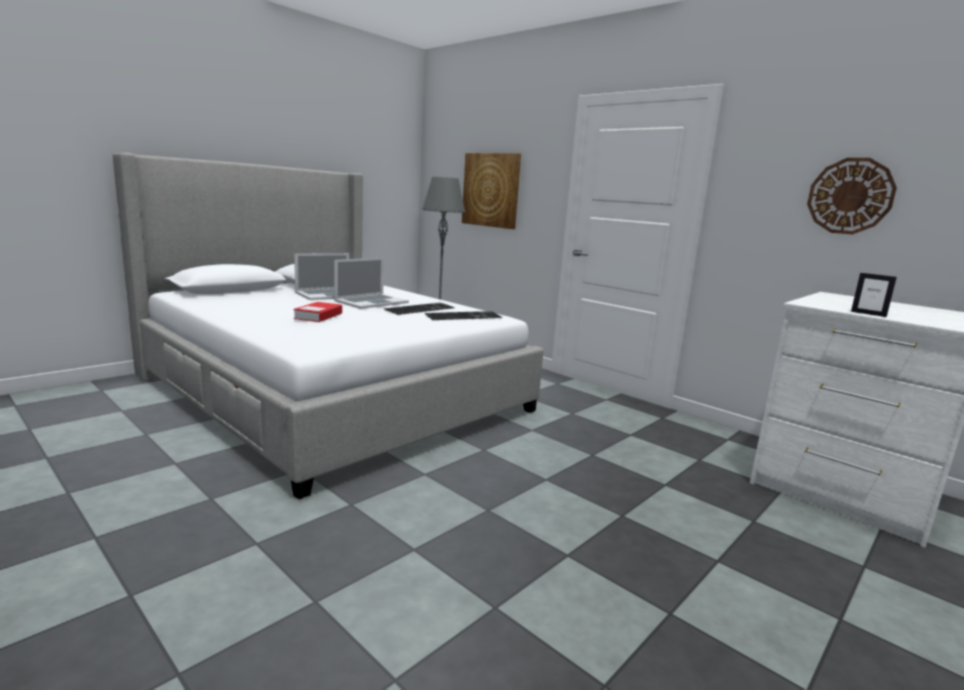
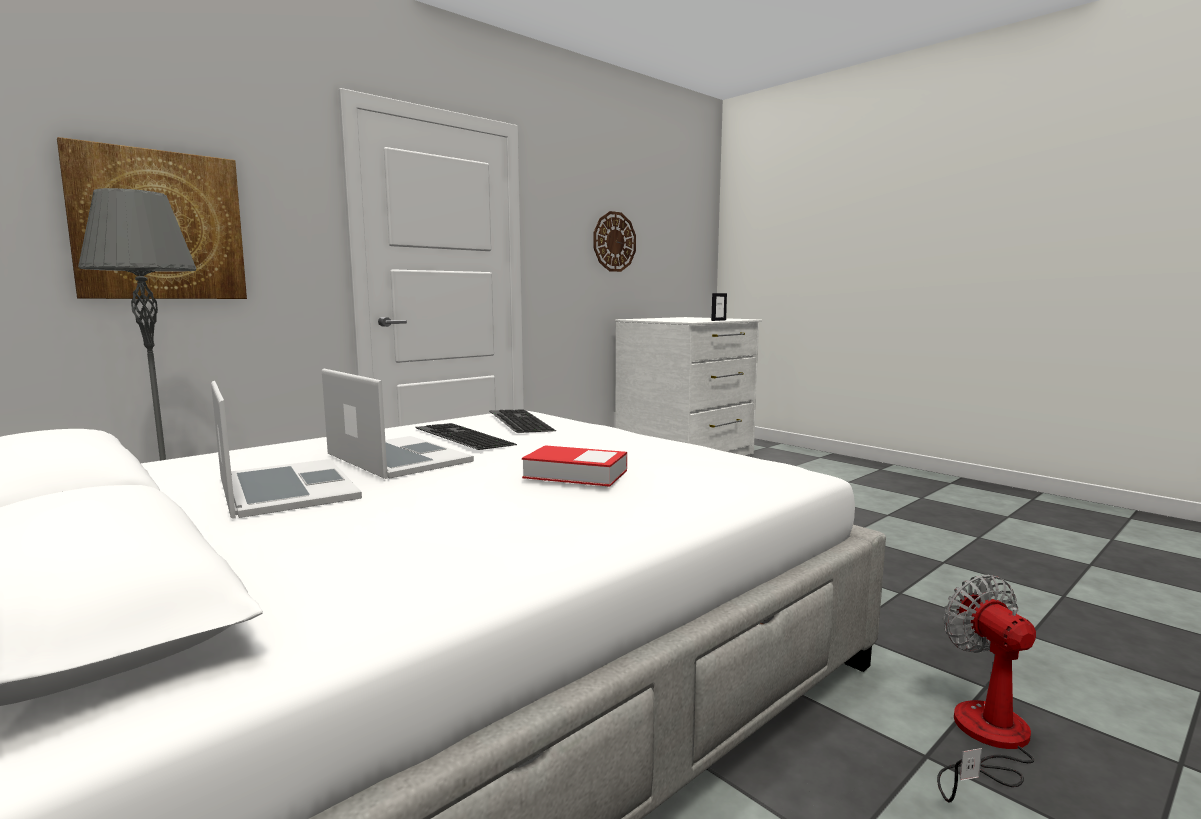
camera: 85 degrees left, 5 degrees down
none -> fan [937,575,1036,802]

